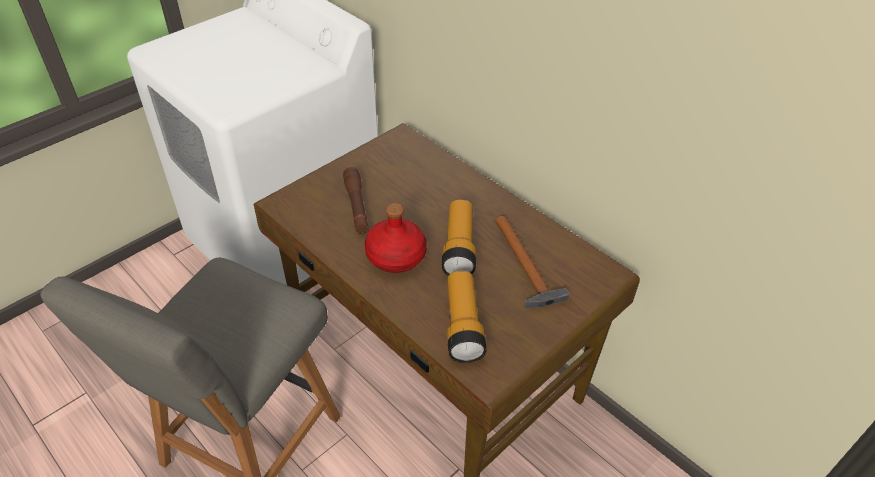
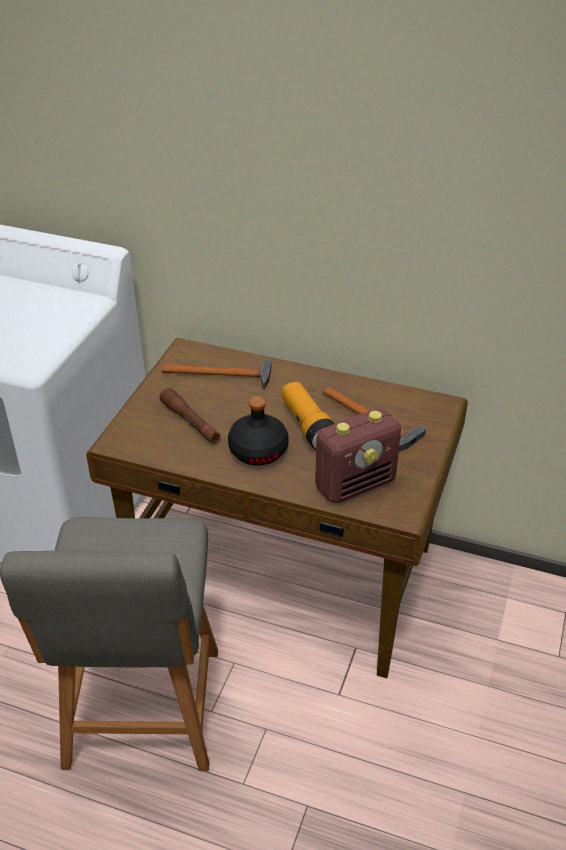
camera: 25 degrees left, 5 degrees down
red bottle [364,203,427,273] -> black bottle [228,396,289,465]
flashlight [447,271,486,363] -> radio [315,408,401,504]
none -> hammer [162,359,272,390]

